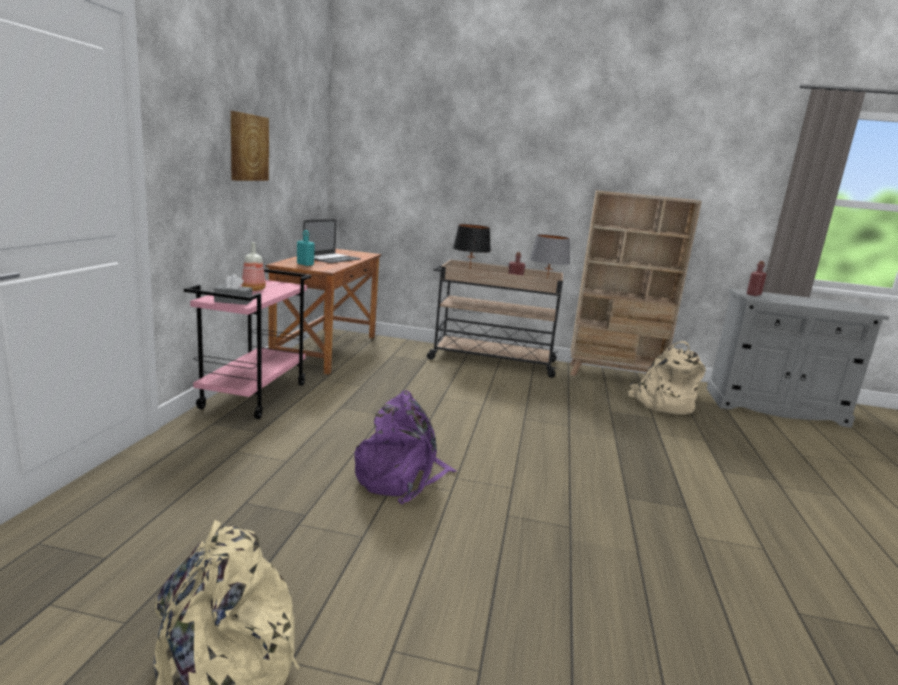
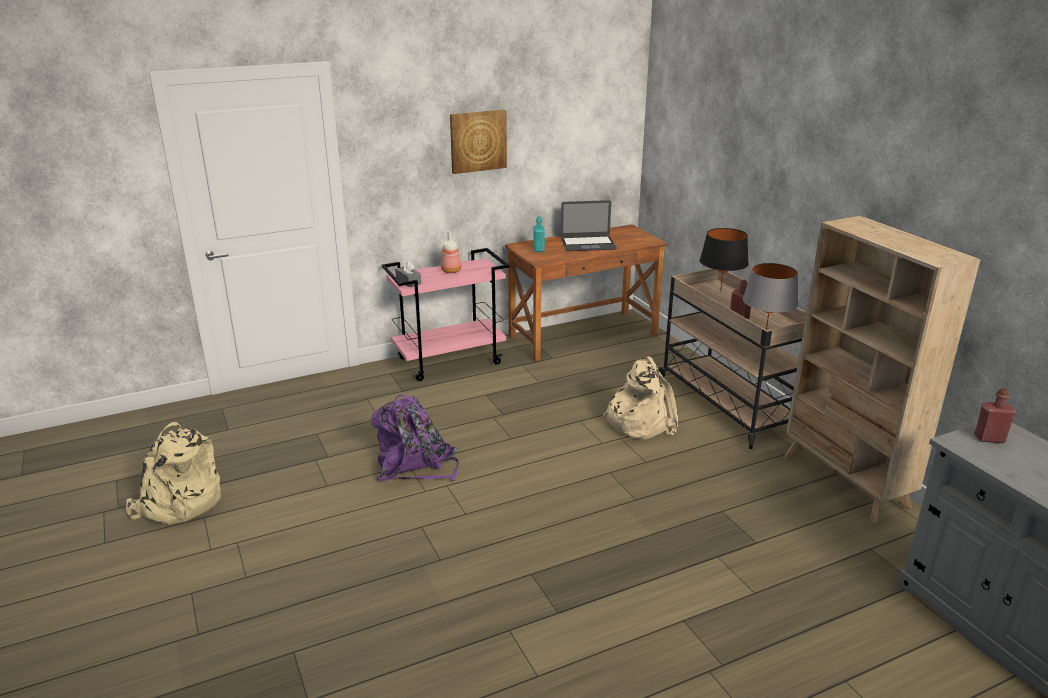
camera: 55 degrees right, 10 degrees up
beige backpack [628,341,706,415] -> beige backpack moved to [603,357,678,440]

